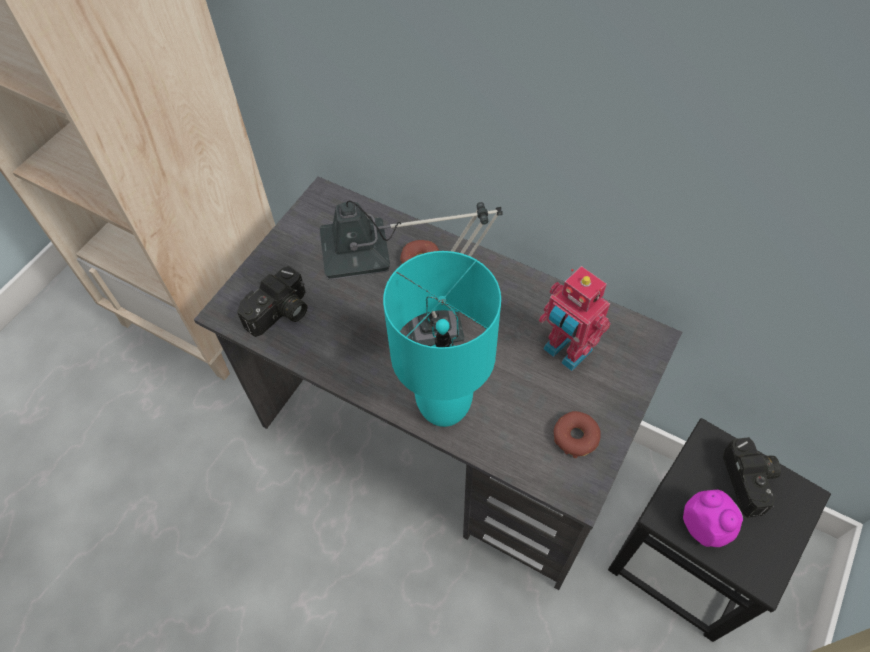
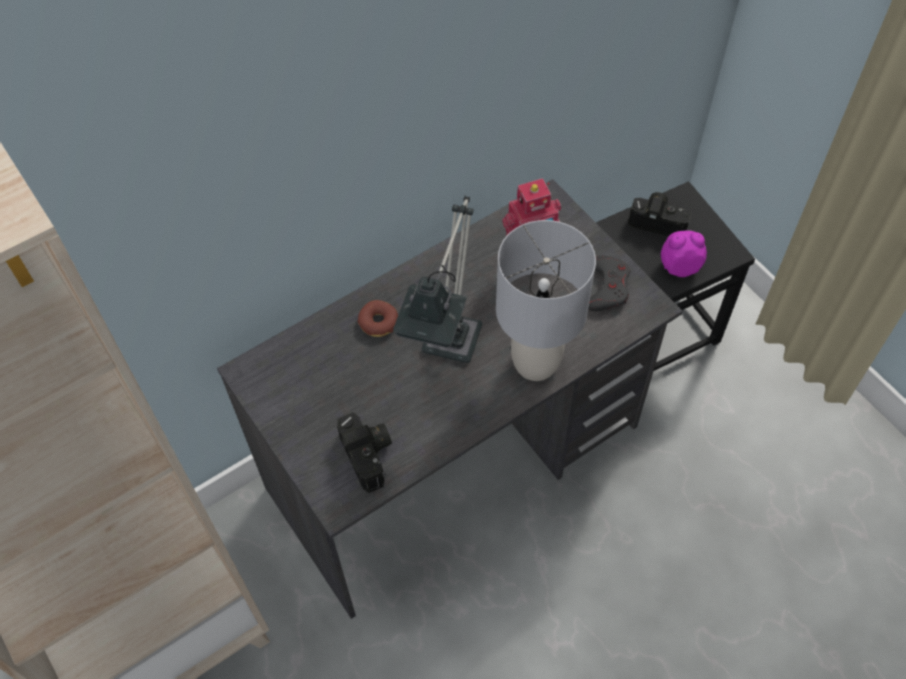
camera: 65 degrees left, 0 degrees up
turquoise table lamp [383,251,501,427] -> grey table lamp [496,220,596,381]
donut [554,411,601,458] -> grey game controller [588,256,630,311]

